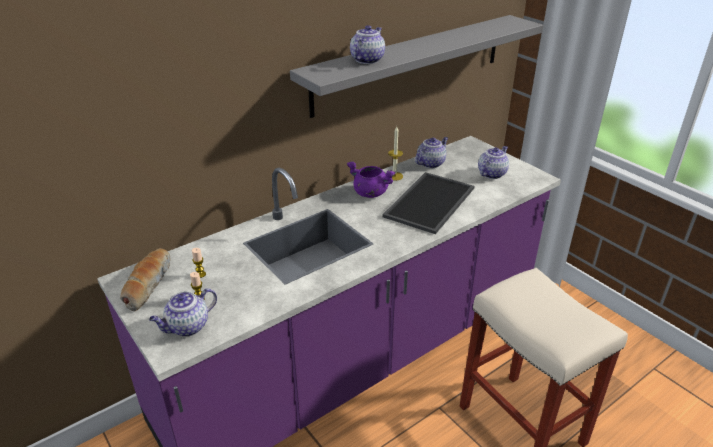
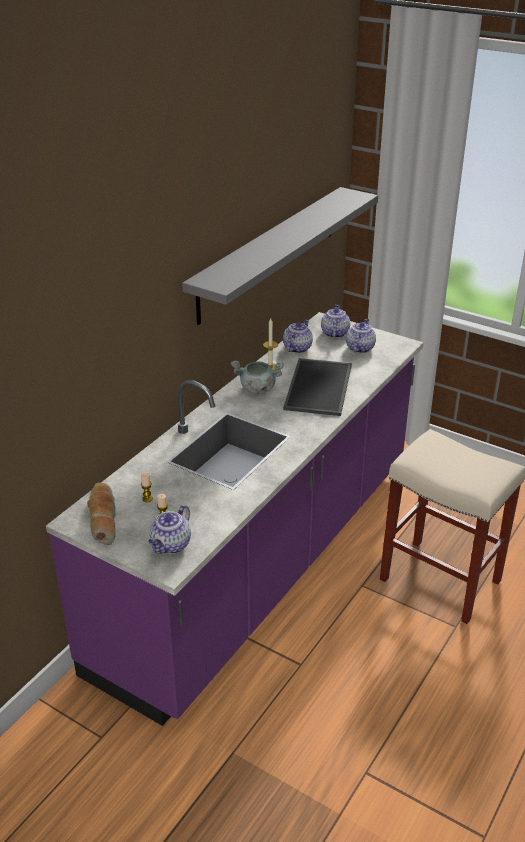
camera: 20 degrees left, 0 degrees up
purple cooking pot [347,161,396,198] -> grey cooking pot [231,361,284,394]
teapot [350,25,385,64] -> teapot moved to [321,304,350,338]

